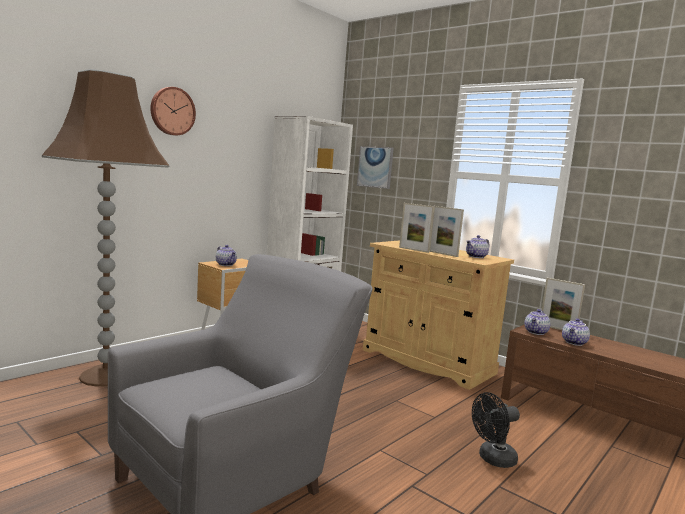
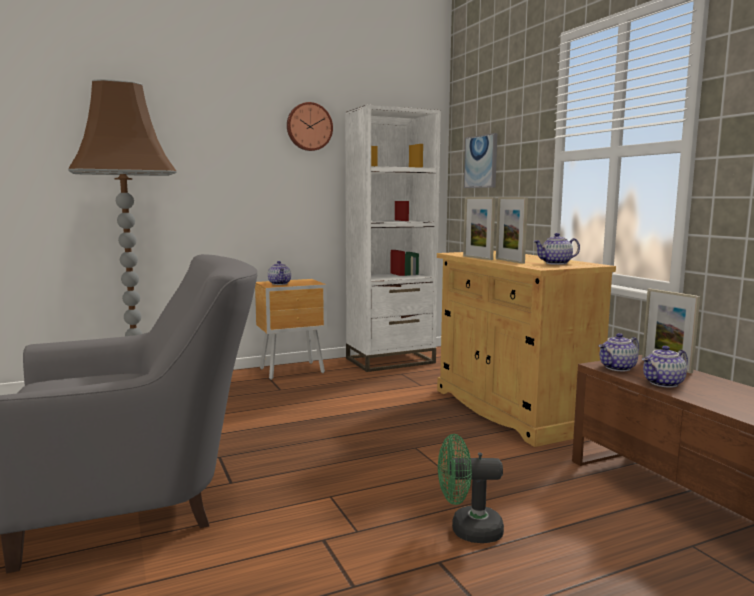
camera: 25 degrees right, 0 degrees up
wall clock [150,87,196,135] -> wall clock moved to [287,102,333,151]
black fan [472,392,520,468] -> green fan [438,434,504,543]

